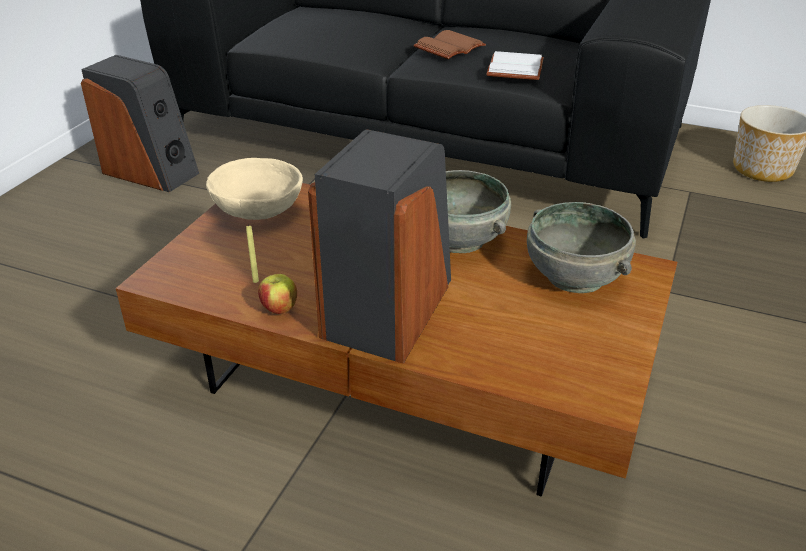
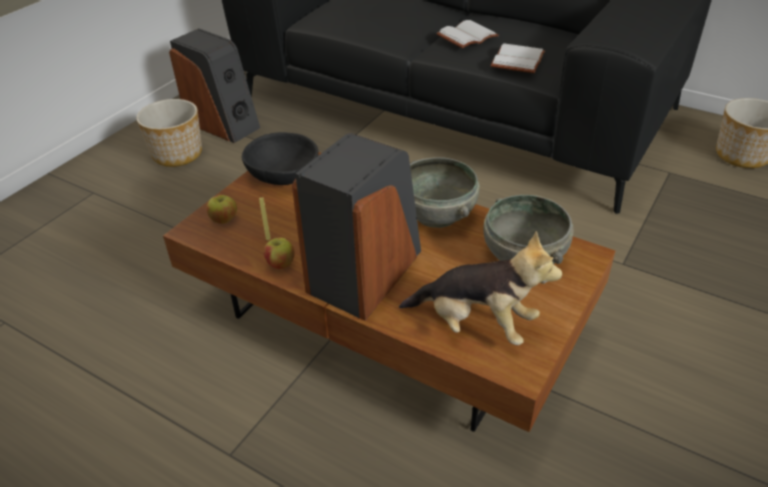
camera: 10 degrees right, 5 degrees up
beige bowl [206,158,303,220] -> black bowl [242,132,319,185]
brown book [413,30,486,59] -> white book [436,20,499,48]
none -> planter [137,99,202,167]
none -> apple [207,195,237,224]
none -> plush toy [399,231,562,345]

